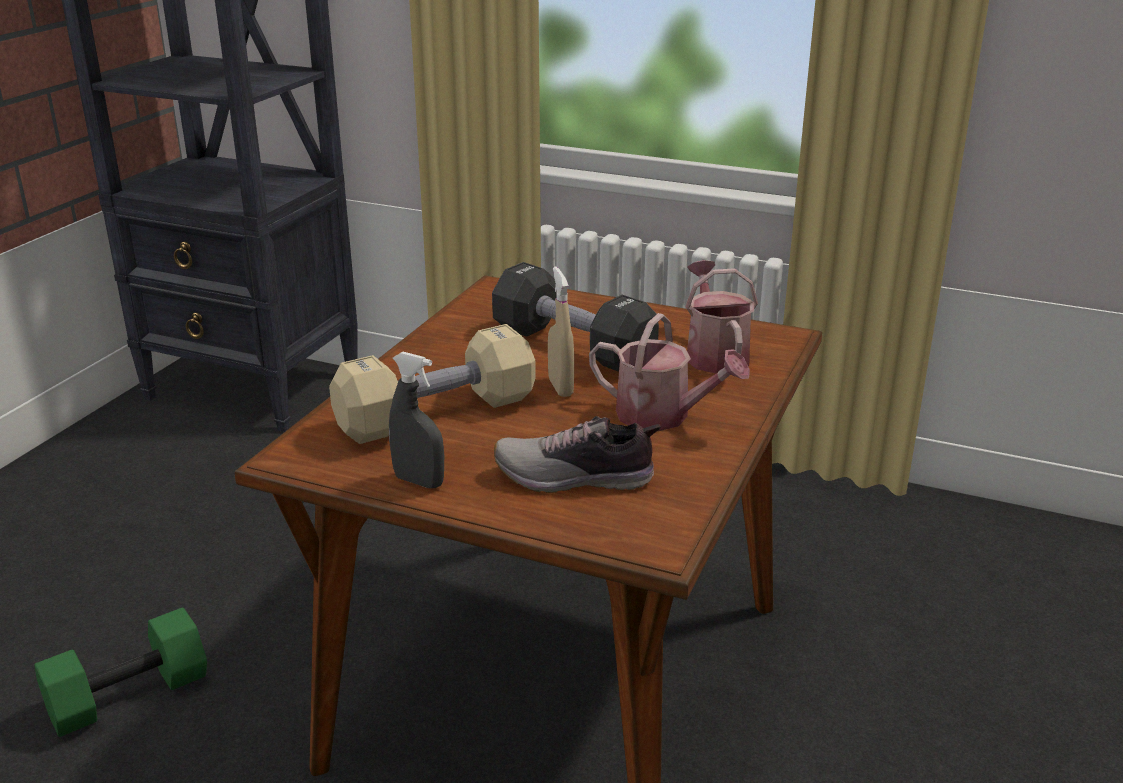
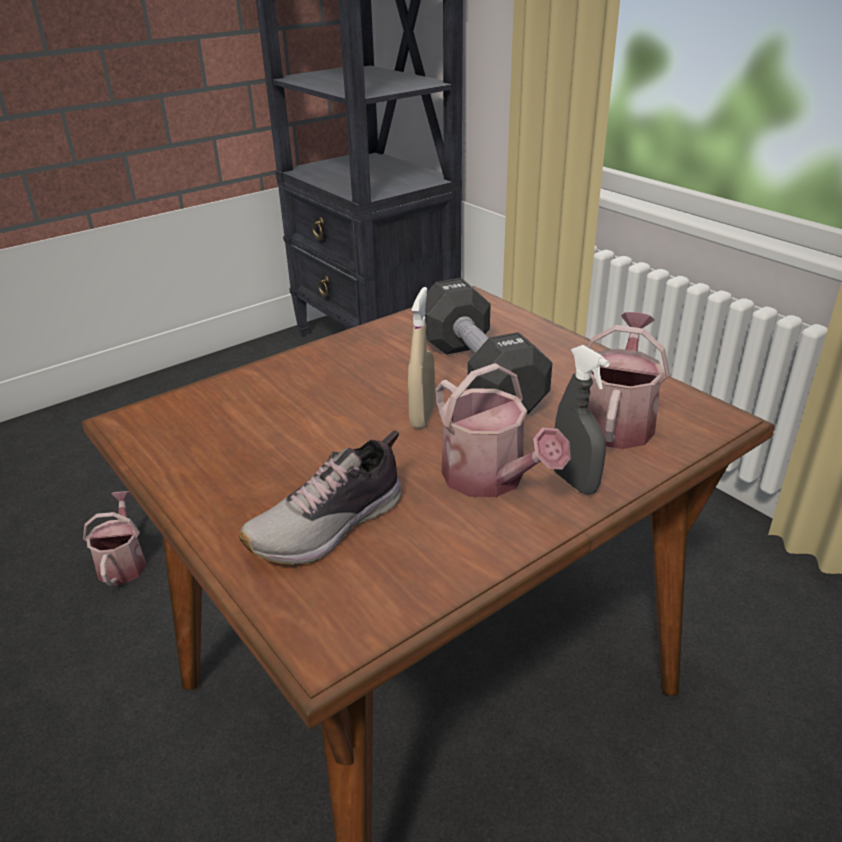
camera: 30 degrees right, 5 degrees up
green dumbbell [34,607,207,737] -> watering can [83,491,146,586]
beige dumbbell [329,324,536,444] -> none
grey spray bottle [389,352,444,488] -> grey spray bottle moved to [554,345,610,495]
shoe [494,416,661,493] -> shoe turned 75 degrees counterclockwise [239,430,401,565]

